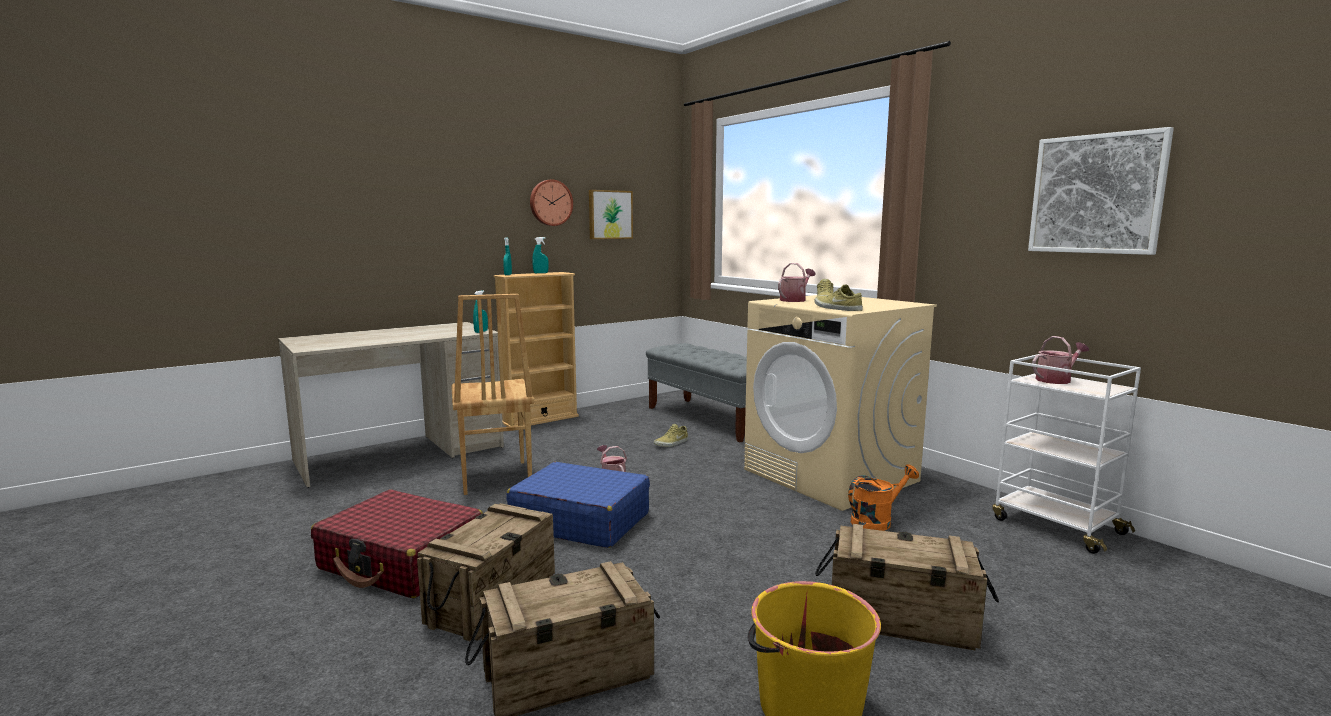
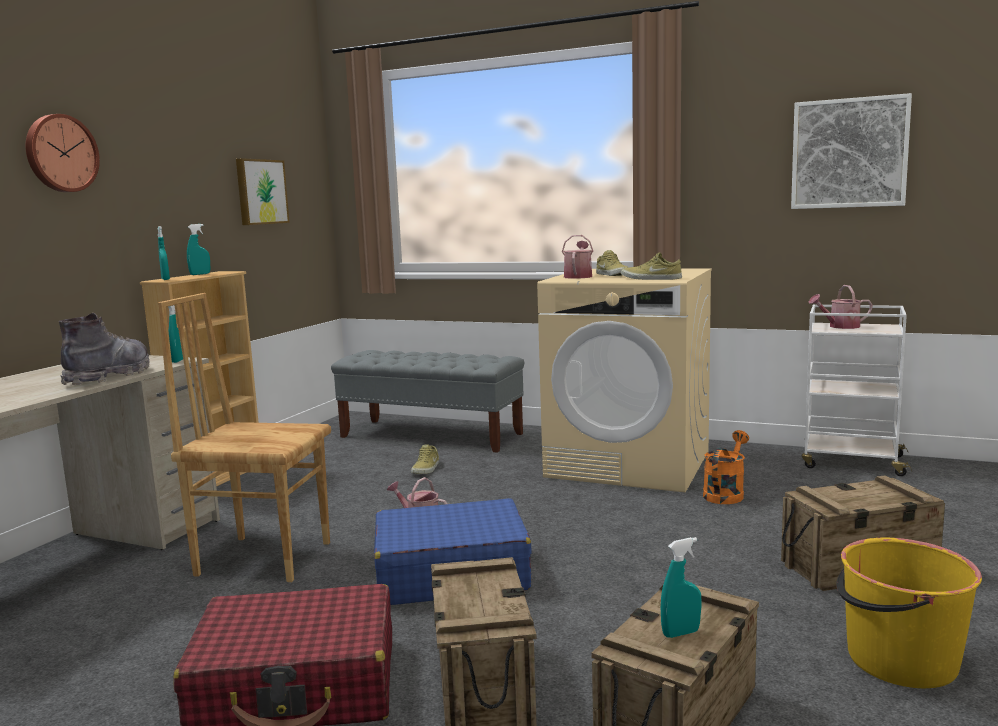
camera: 30 degrees left, 0 degrees up
brown chair [451,294,534,495] -> brown chair turned 150 degrees clockwise [158,293,331,582]
wall clock [530,179,573,226] -> wall clock moved to [26,114,100,192]
watering can [1032,336,1089,384] -> watering can turned 135 degrees counterclockwise [809,285,873,329]
none -> grey boot [59,313,150,385]
none -> turquoise spray bottle [661,537,702,638]

